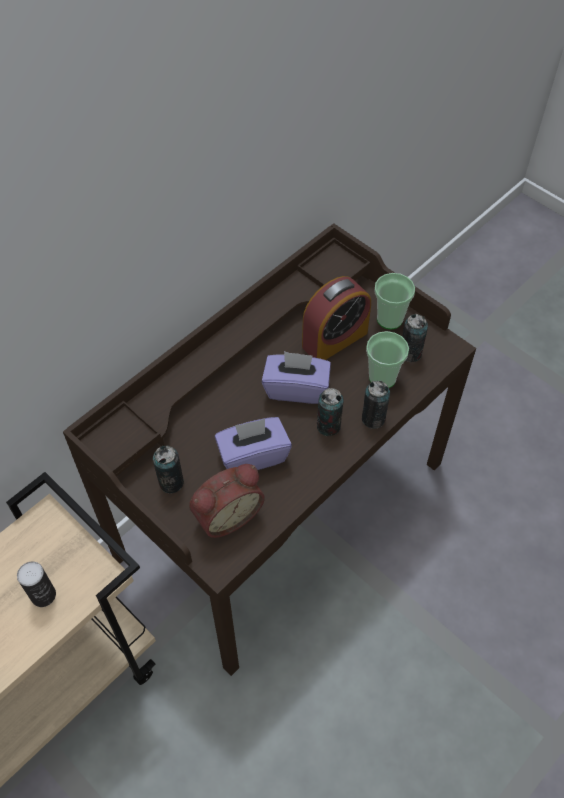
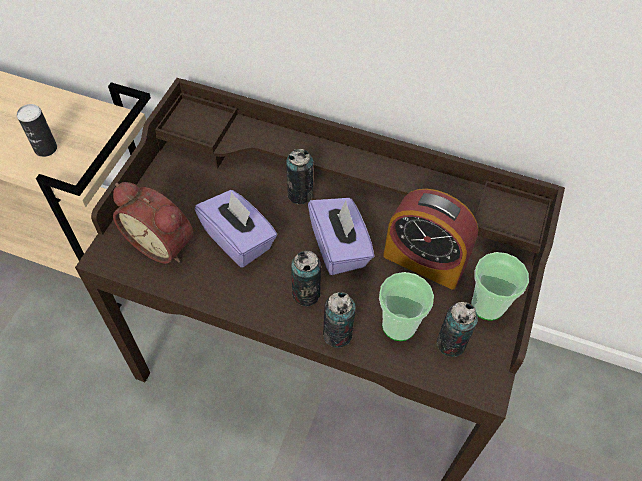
camera: 65 degrees right, 0 degrees up
can [153,446,184,493] -> can moved to [286,149,313,204]

